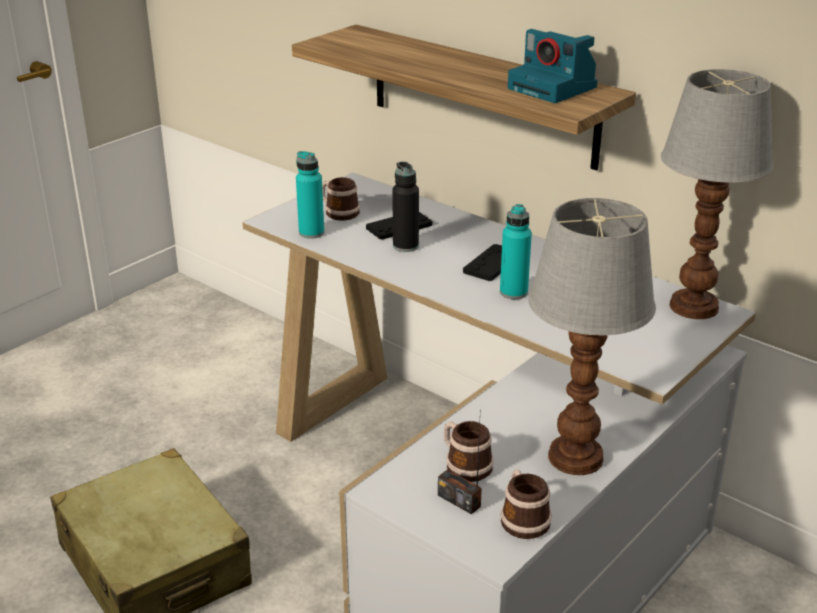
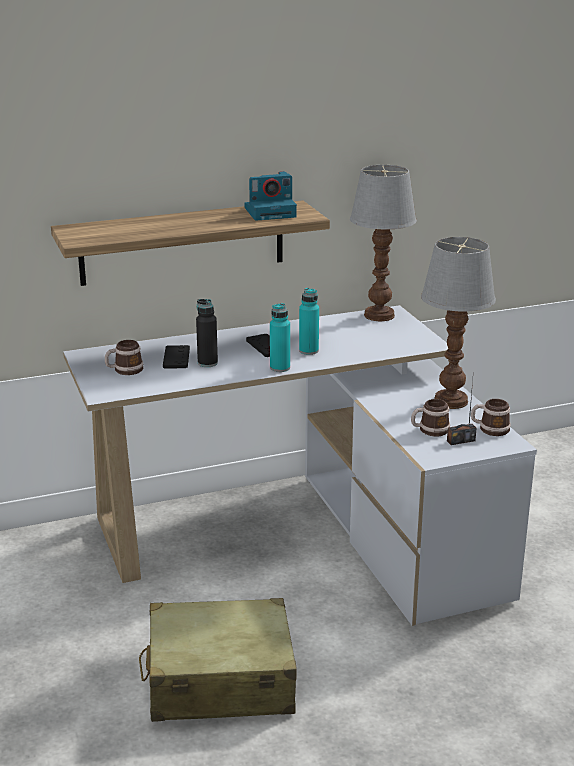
camera: 60 degrees left, 5 degrees down
turquoise bottle [296,151,324,239] -> turquoise bottle moved to [270,303,290,372]

